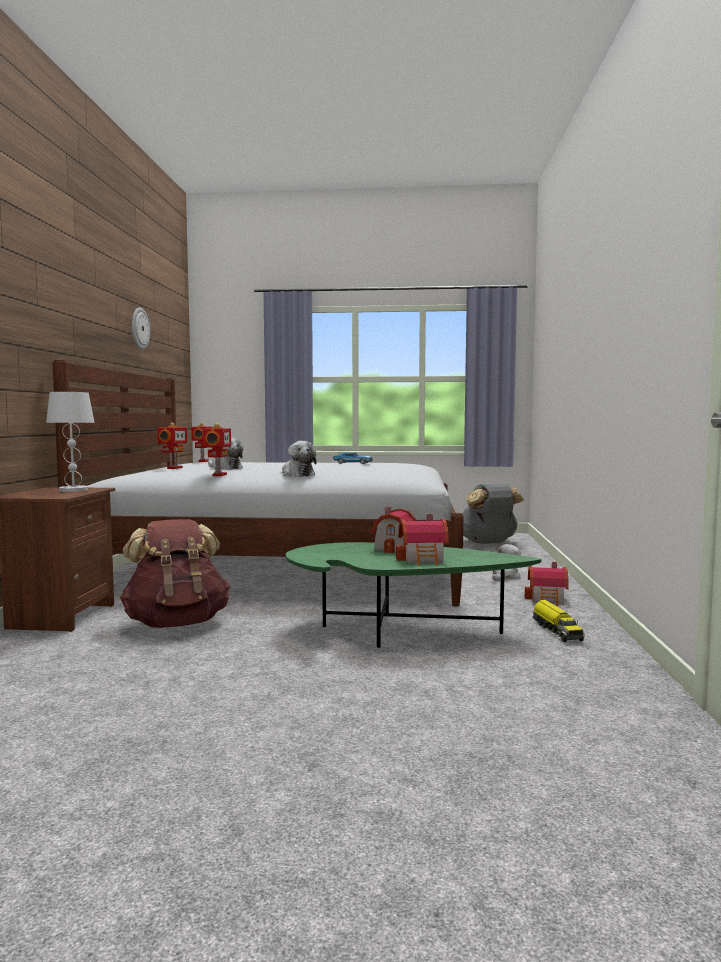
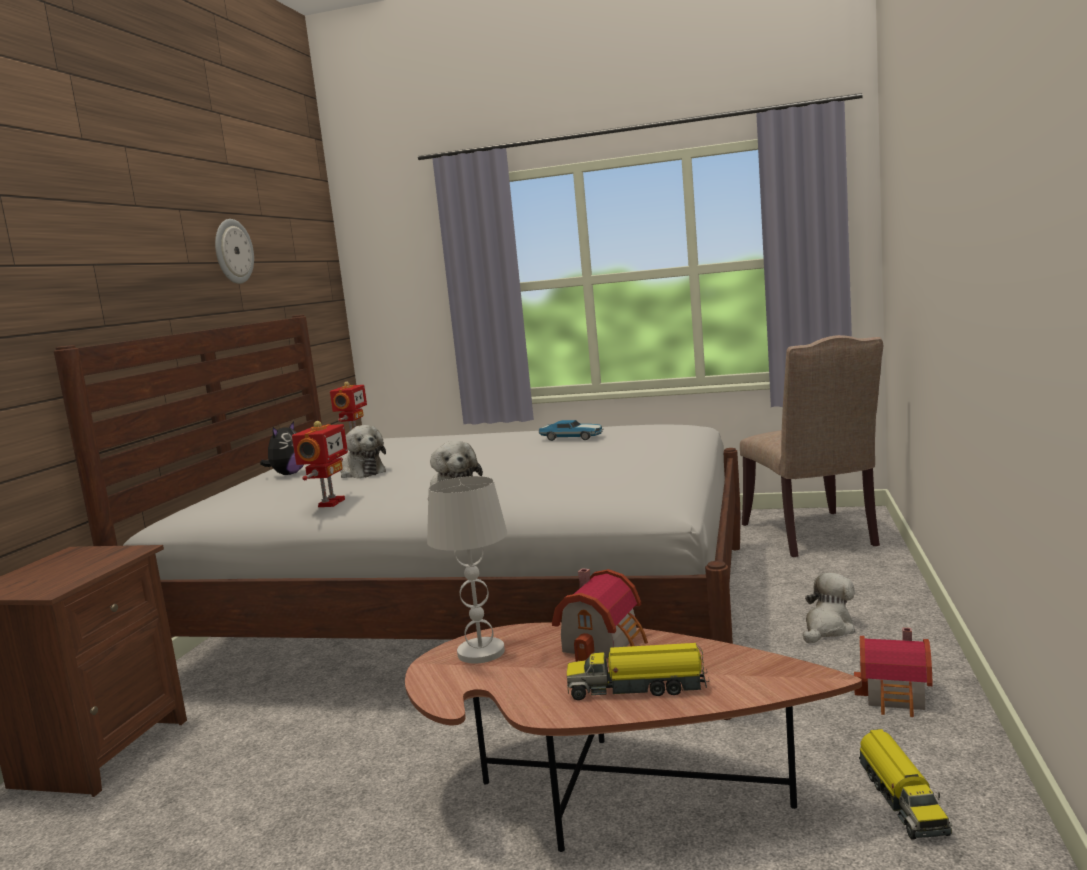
camera: 10 degrees right, 5 degrees up
white table lamp [46,392,95,492] -> white table lamp moved to [427,476,507,664]
brown backpack [120,519,230,628] -> none
toy robot [157,423,187,469] -> plush toy [260,421,303,475]
green coffee table [286,542,541,648] -> brown coffee table [405,622,862,852]
toy house [396,514,449,566] -> toy truck [567,643,709,700]
grey backpack [462,483,524,544] -> beige chair [740,335,884,557]

